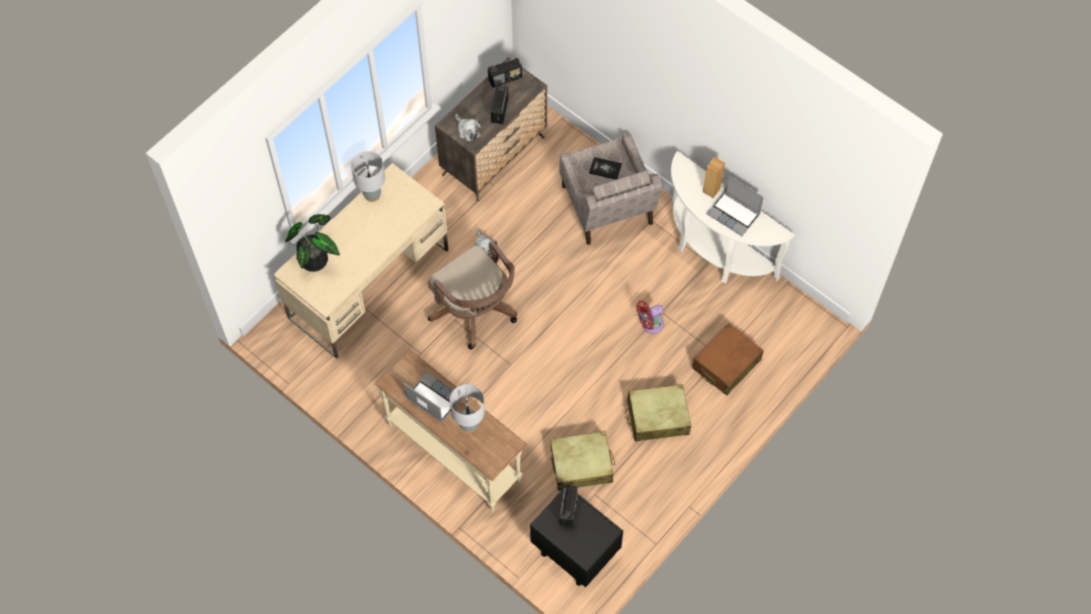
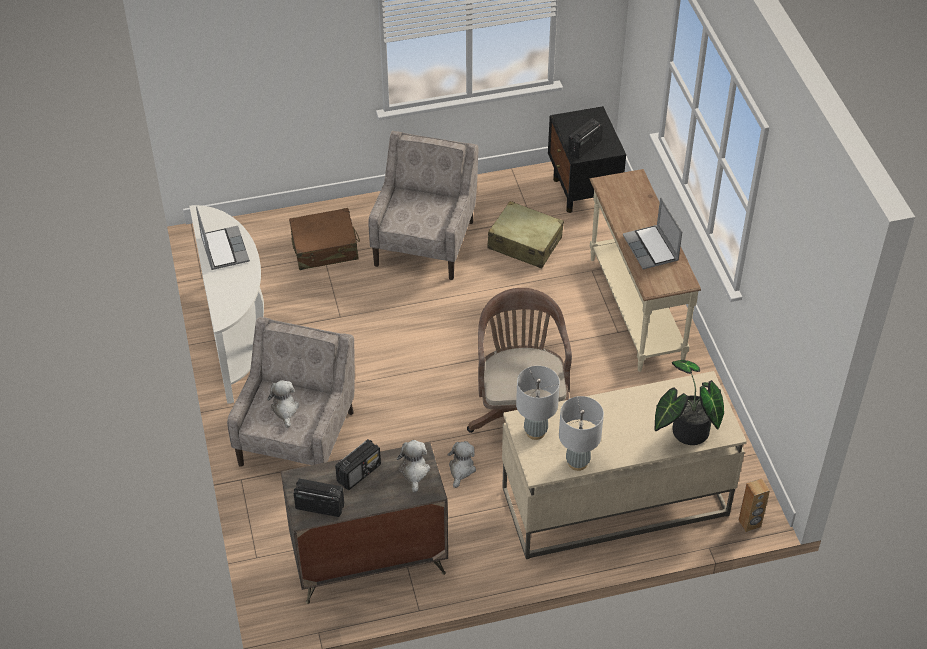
camera: 145 degrees left, 15 degrees down
grey table lamp [450,384,485,432] -> grey table lamp moved to [516,366,560,440]
book [589,157,622,180] -> plush toy [267,380,299,428]
beige suitcase [626,384,691,442] -> beige armchair [368,131,479,280]
red fan [636,300,664,334] -> none
brown speaker [703,157,725,198] -> brown speaker moved to [739,478,770,532]

